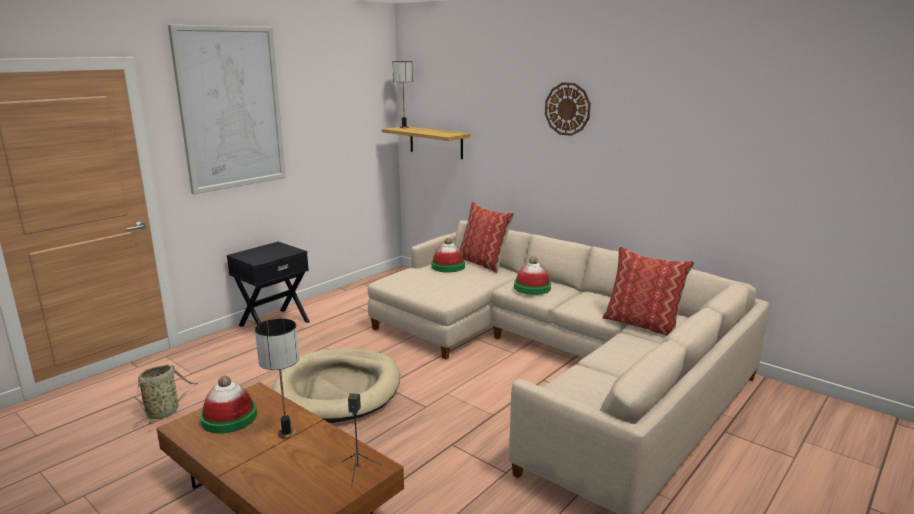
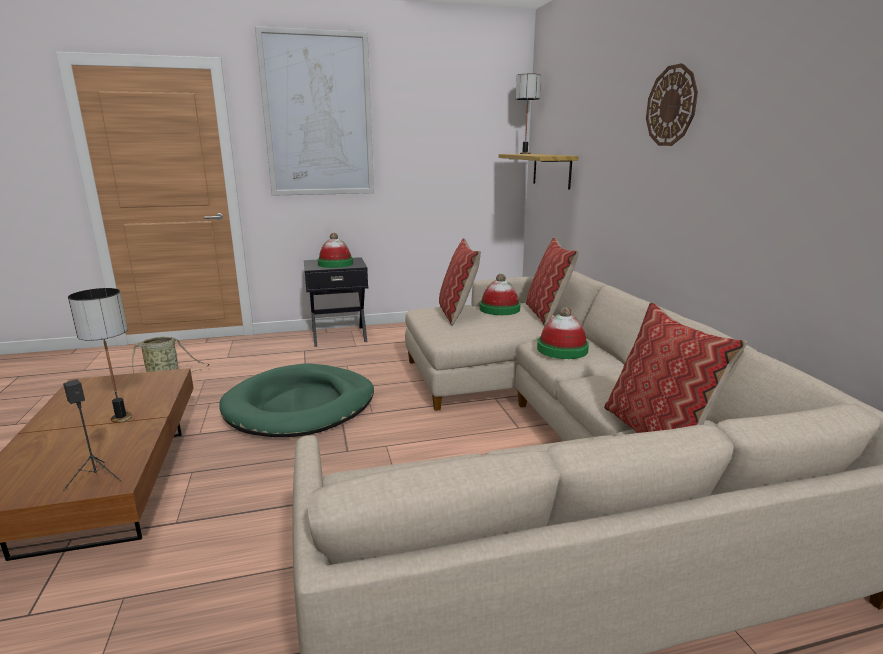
camera: 35 degrees right, 0 degrees up
hat [200,376,257,434] -> hat moved to [317,233,353,268]
beige dog bed [272,349,400,423] -> green dog bed [219,364,374,437]
none -> pillow [439,238,481,326]

